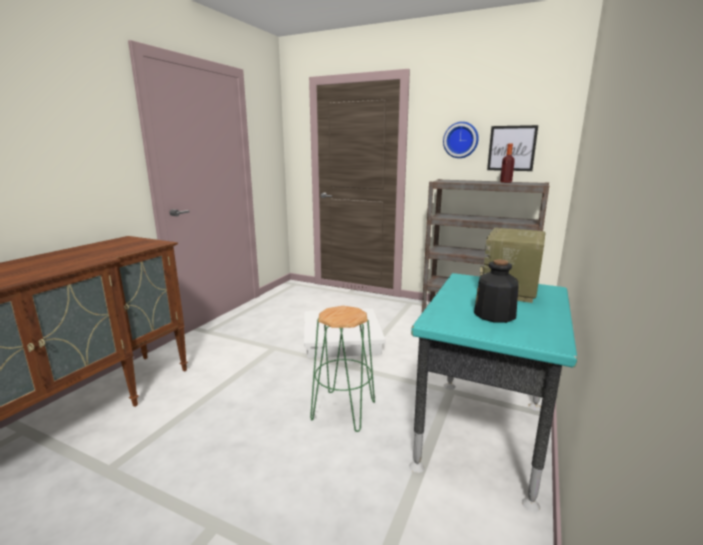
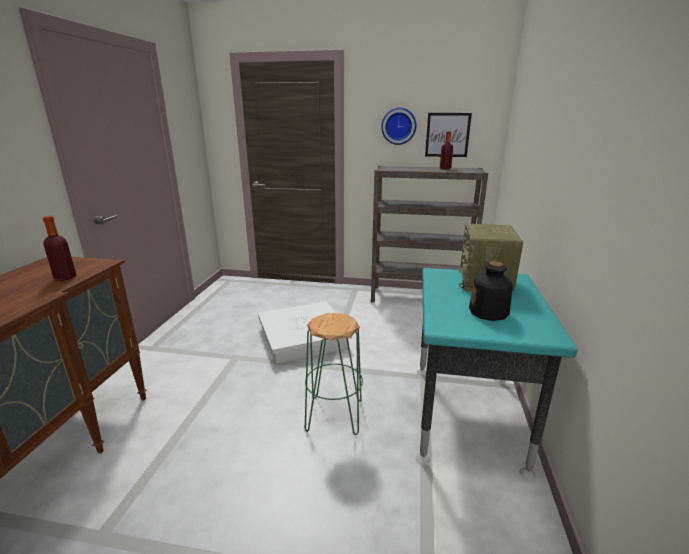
camera: 15 degrees left, 5 degrees up
none -> bottle [43,216,76,281]

